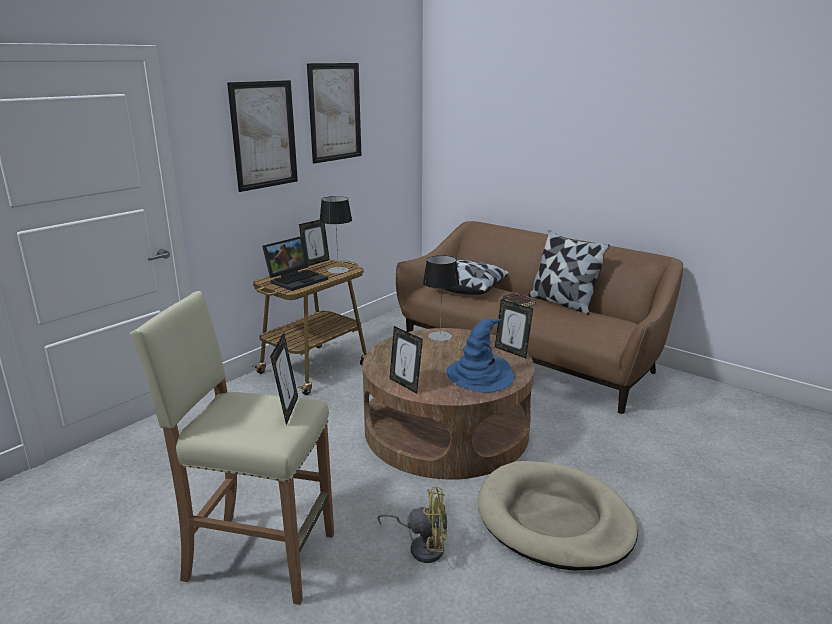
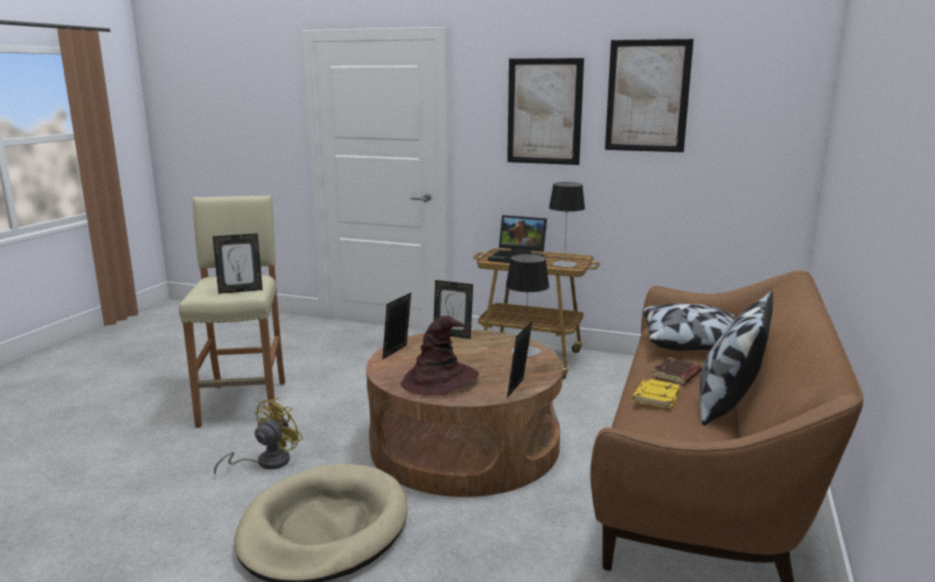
camera: 70 degrees right, 5 degrees down
picture frame [299,220,330,266] -> picture frame moved to [434,280,473,339]
yellow fan [377,487,447,563] -> yellow fan turned 135 degrees counterclockwise [214,397,303,475]
blue hat [446,319,514,393] -> brown hat [401,316,479,395]
none -> yellow book [632,378,681,409]

